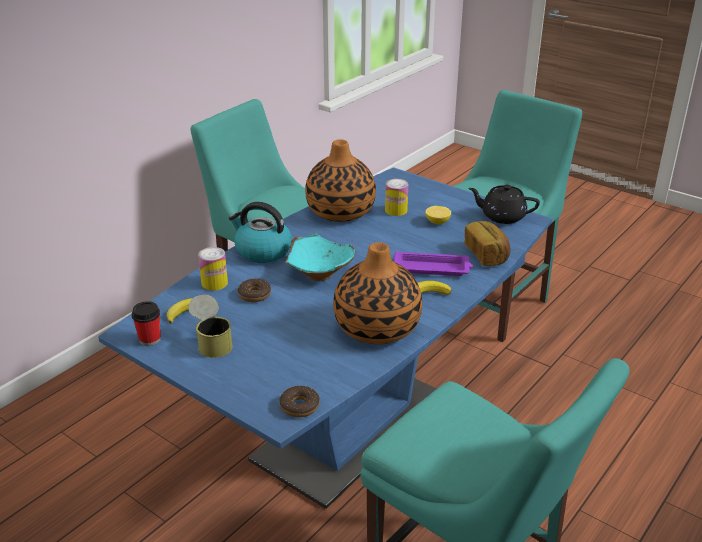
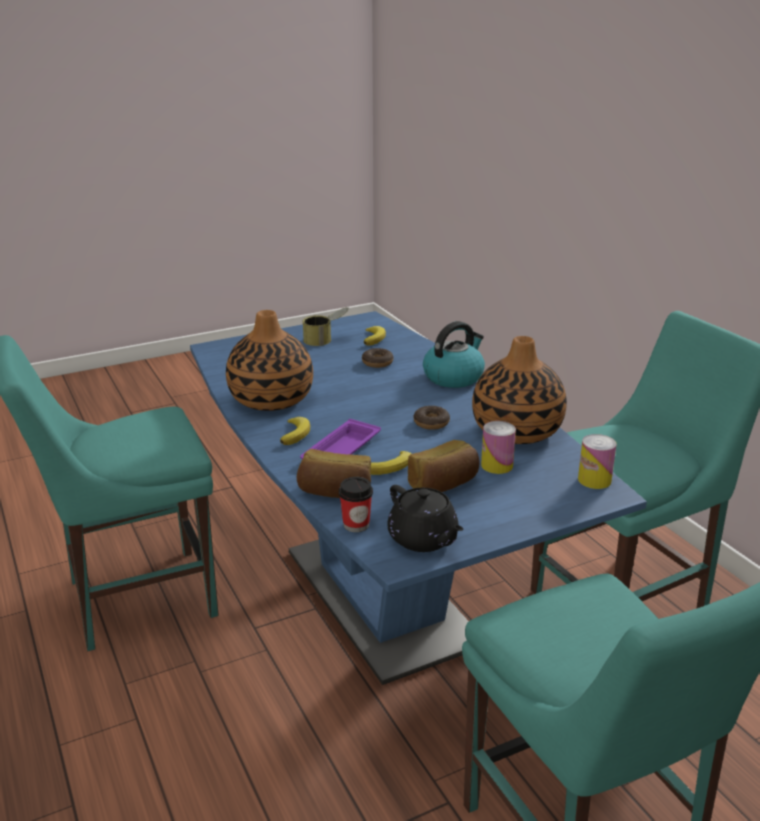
camera: 115 degrees right, 5 degrees down
cup [132,301,161,346] -> cup moved to [339,477,373,532]
can [198,247,228,291] -> can moved to [578,434,617,489]
donut [279,386,320,417] -> donut moved to [414,406,450,430]
turquoise bowl [285,233,355,281] -> none
lemon [425,206,451,224] -> bread [408,440,480,492]
black teapot [468,185,540,224] -> black teapot turned 105 degrees clockwise [387,485,464,552]
none -> banana [370,451,412,475]

